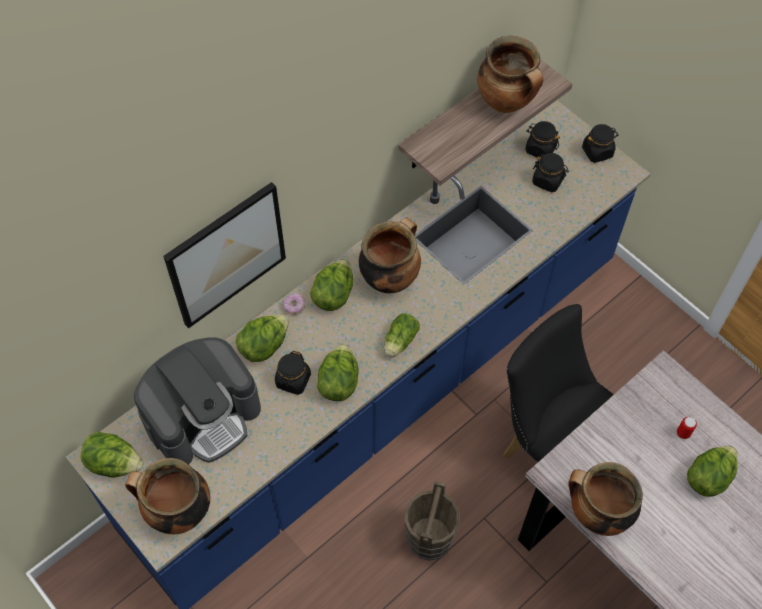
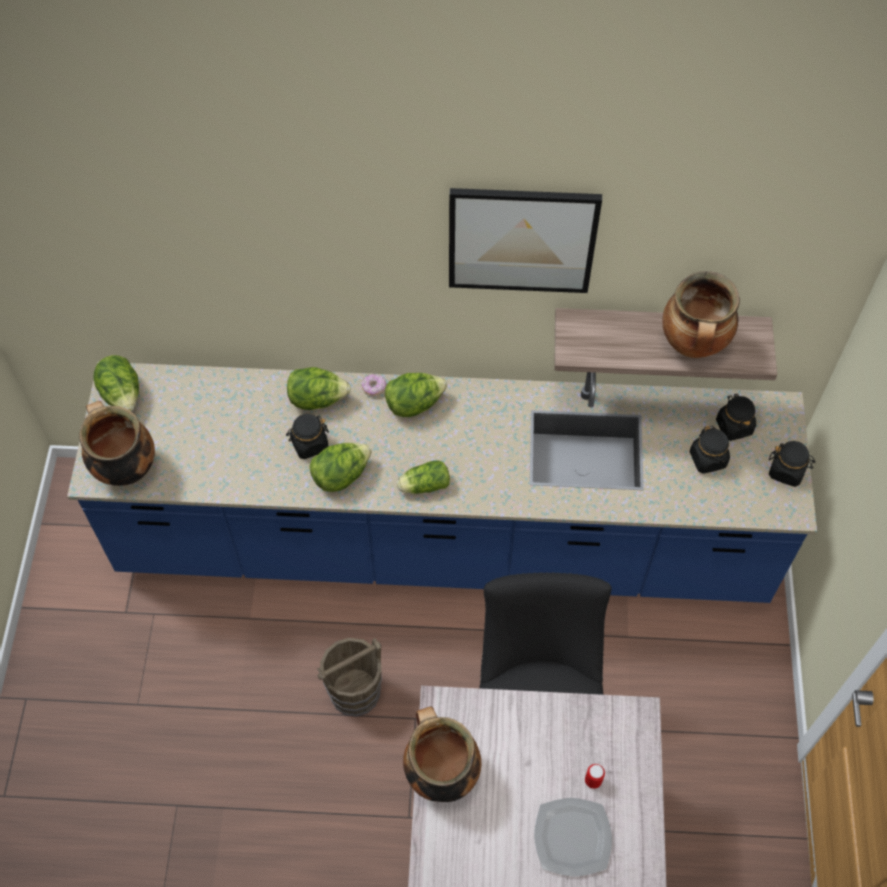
camera: 45 degrees right, 0 degrees up
coffee machine [134,337,261,465] -> none
picture [163,182,286,328] -> picture moved to [449,188,602,293]
cooking pot [358,217,421,293] -> none
lettuce [687,446,738,497] -> plate [534,798,612,877]

